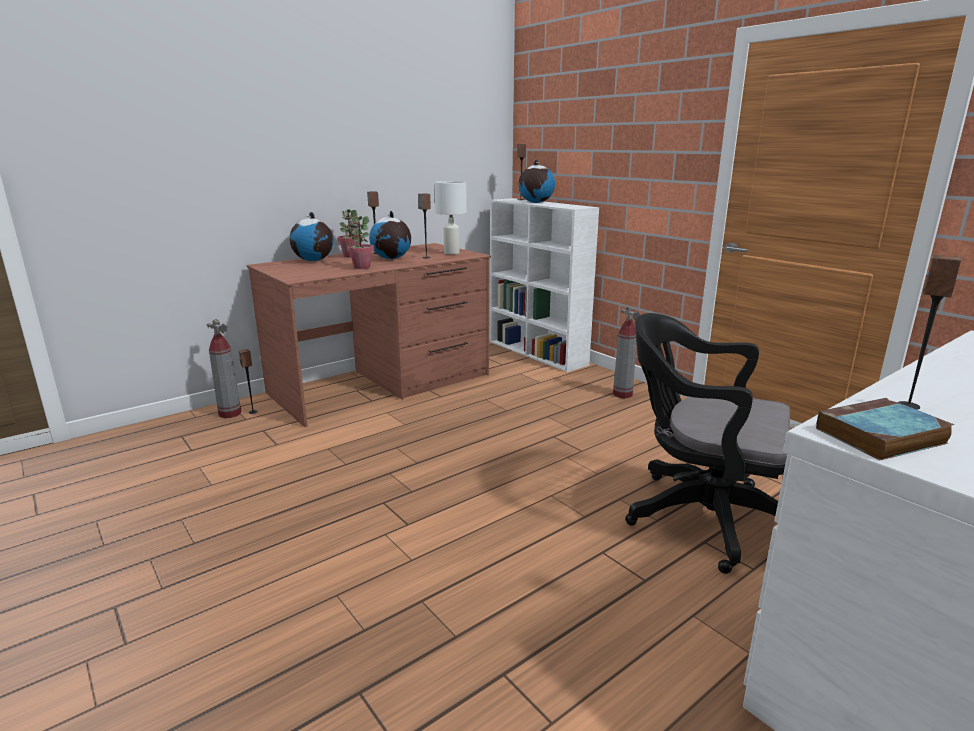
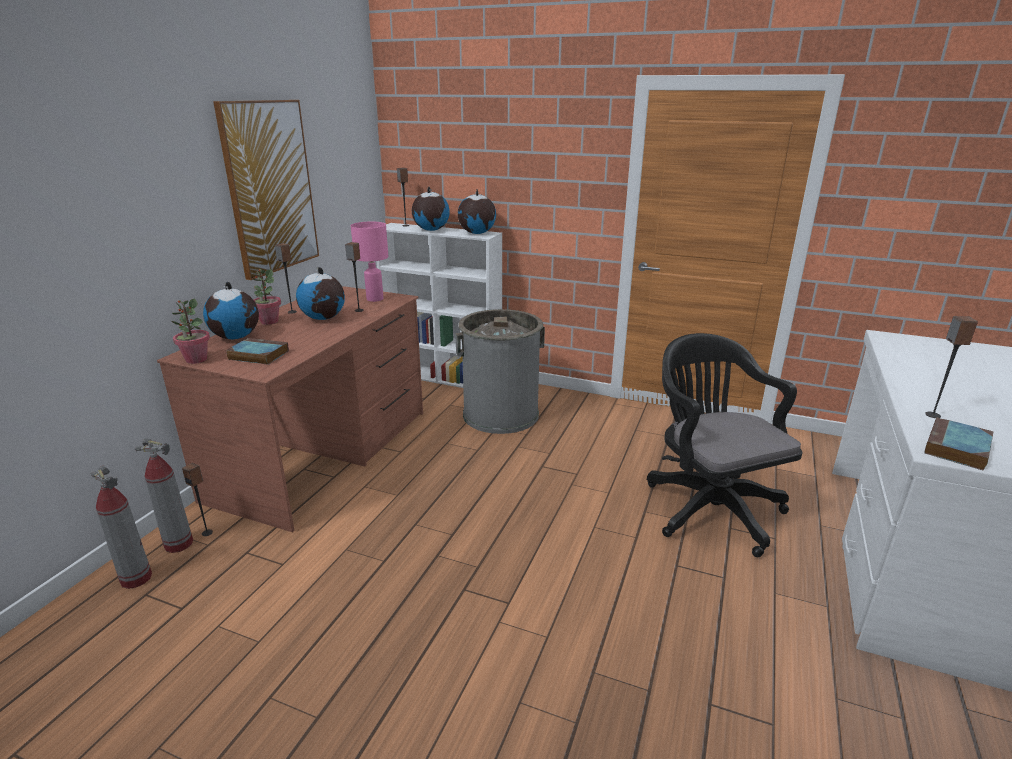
camera: 30 degrees left, 5 degrees up
potted plant [347,216,374,269] -> potted plant moved to [172,299,210,364]
white table lamp [434,181,467,255] -> pink table lamp [351,222,389,302]
fire extinguisher [613,306,640,398] -> fire extinguisher moved to [91,466,152,589]
black office chair [625,313,790,574] -> black office chair turned 75 degrees clockwise [647,333,803,557]
none -> picture [213,100,319,280]
none -> book [226,338,289,365]
none -> grey trash can [455,309,545,434]
none -> globe [458,189,496,234]

